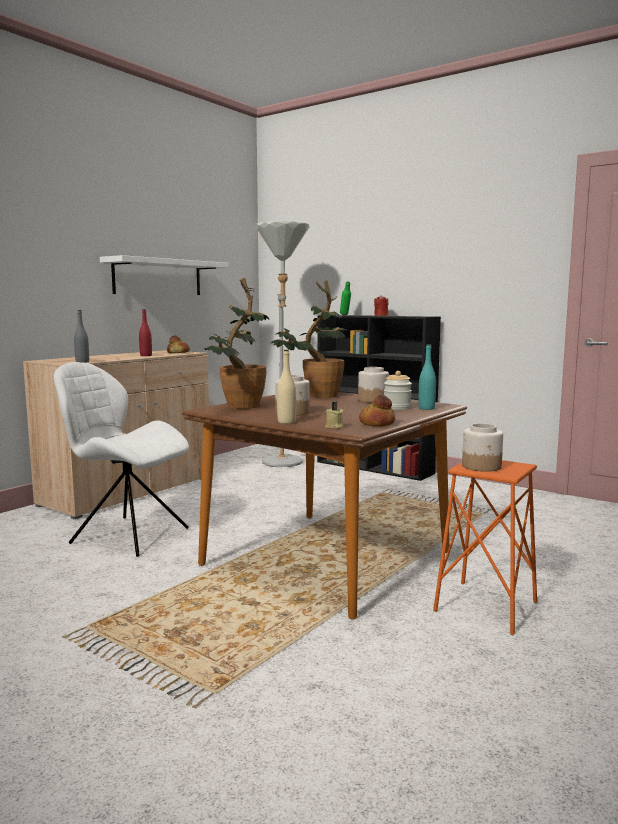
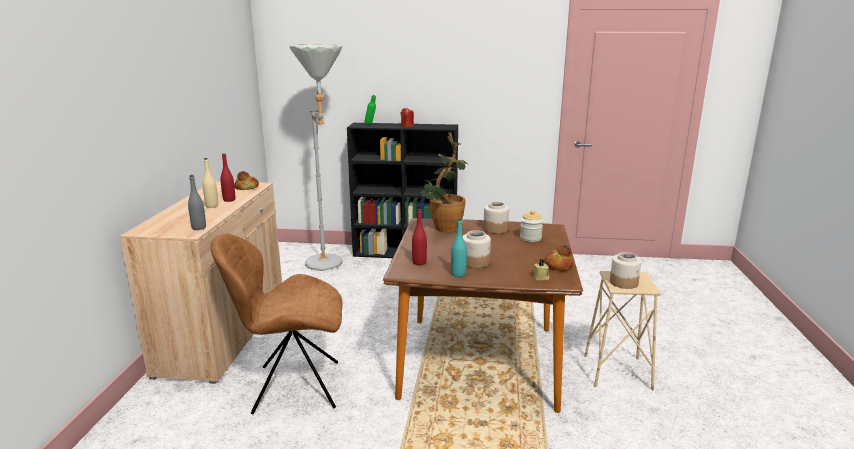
camera: 30 degrees left, 10 degrees up
white chair [54,362,189,557] -> brown chair [210,234,342,414]
white shelf [100,255,229,295] -> none
potted plant [204,278,270,409] -> red bottle [412,209,427,265]
beige bottle [277,350,296,424] -> beige bottle moved to [203,158,218,208]
turquoise bottle [419,344,436,410] -> turquoise bottle moved to [451,218,467,277]
orange stool [433,460,537,635] -> beige stool [584,271,661,390]

